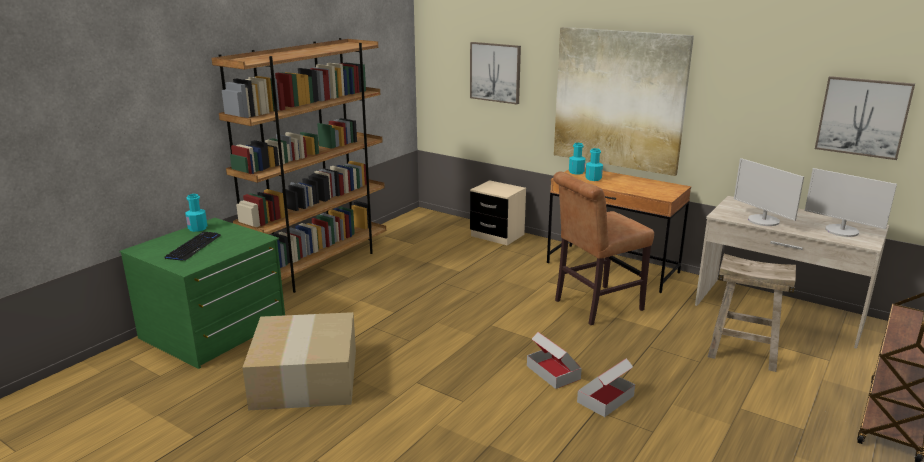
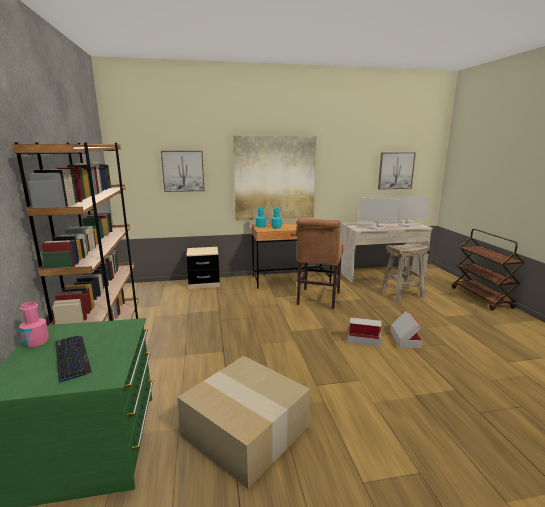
camera: 45 degrees left, 5 degrees down
turquoise bottle [185,194,207,232] -> pink bottle [19,302,49,347]

